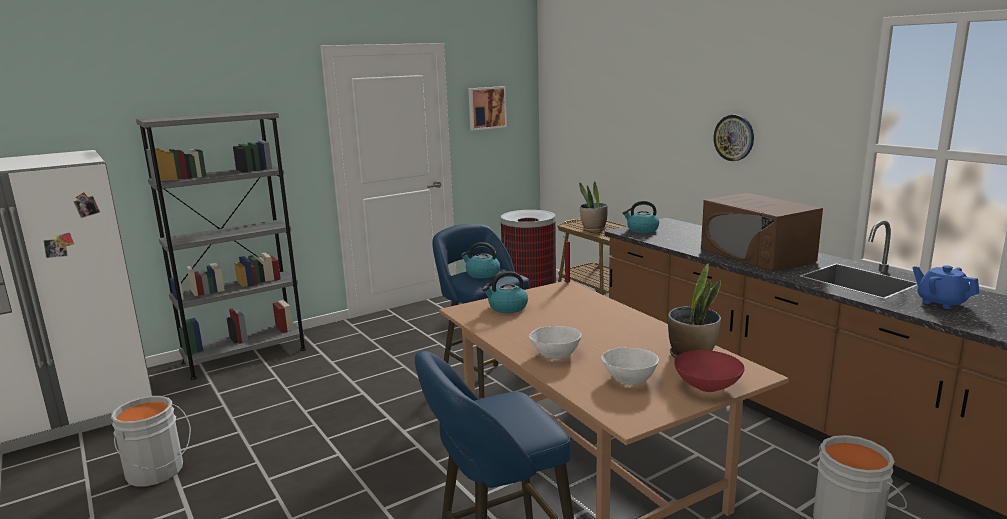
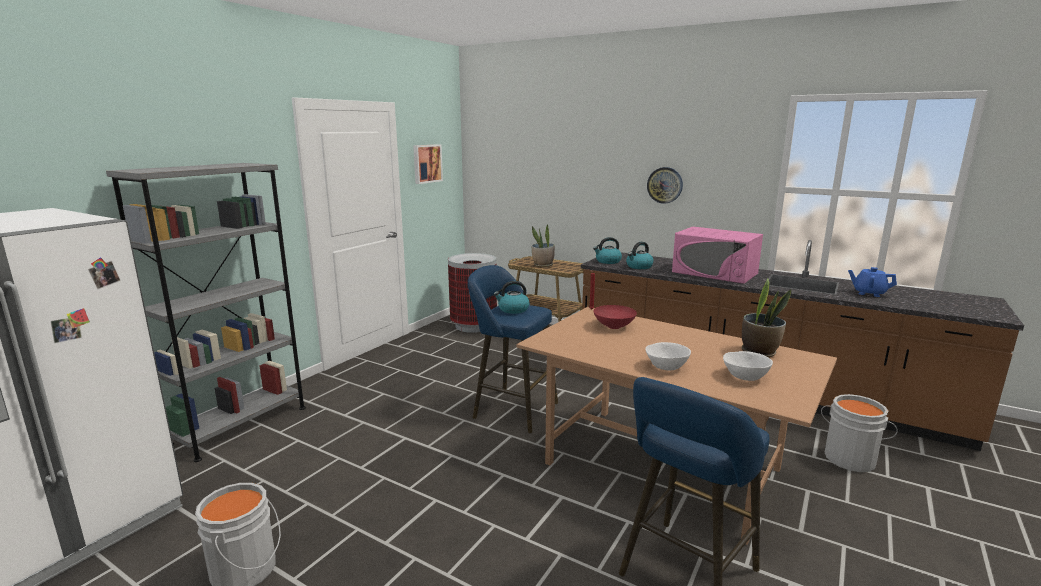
camera: 25 degrees left, 0 degrees up
kettle [482,271,528,313] -> kettle moved to [626,242,654,269]
red bowl [674,350,745,392] -> red bowl moved to [593,305,637,329]
brown microwave [701,193,823,272] -> pink microwave [672,227,763,284]

